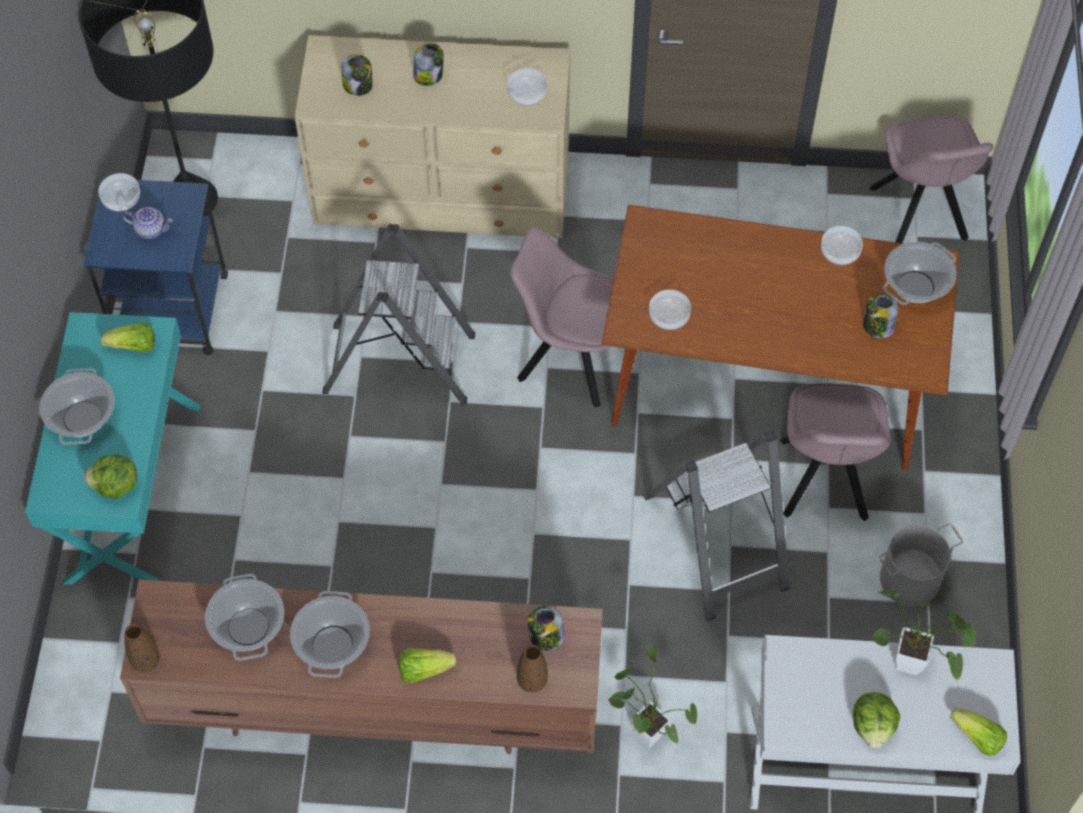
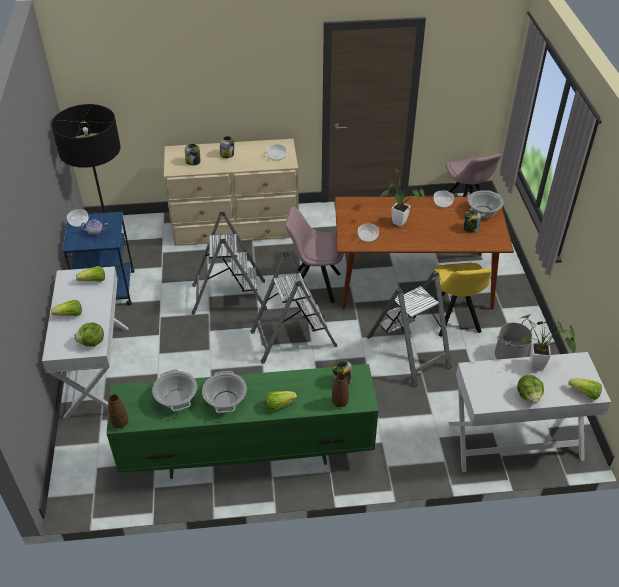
camera: 10 degrees left, 15 degrees down
turquoise console table [25,312,200,585] -> white console table [42,266,128,419]
cooking pot [39,369,115,445] -> lettuce [51,300,82,316]
brown cabinet [120,580,603,754] -> green cabinet [106,364,379,479]
potted plant [608,644,697,748] -> potted plant moved to [381,169,425,227]
pink chair [780,383,890,521] -> yellow chair [434,262,492,337]
none -> grey step ladder [251,252,337,364]

